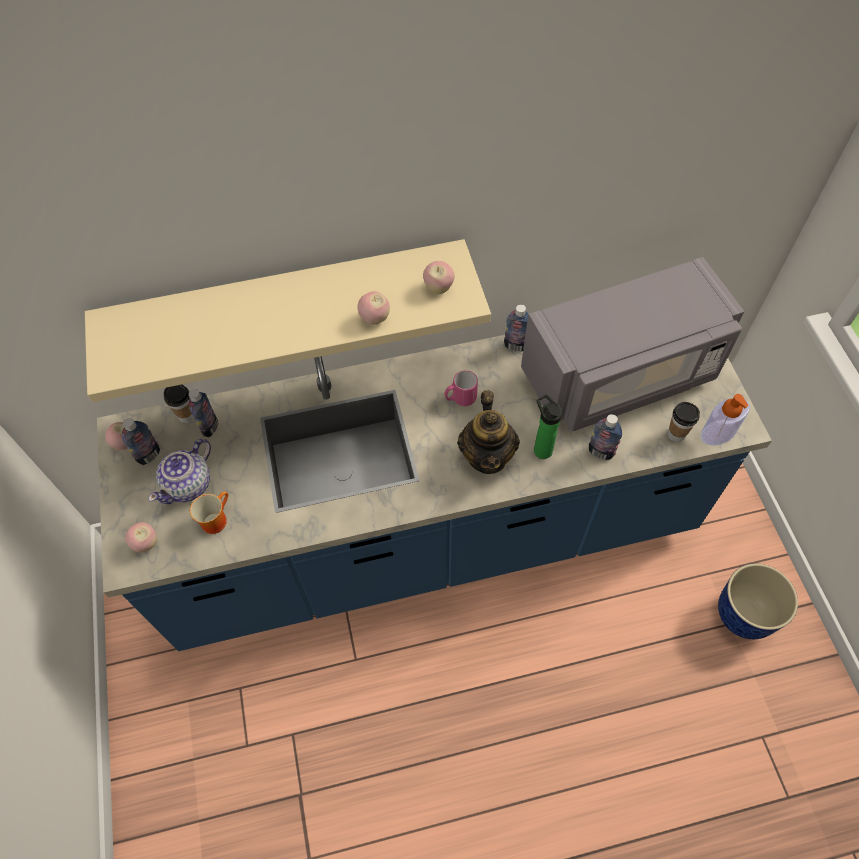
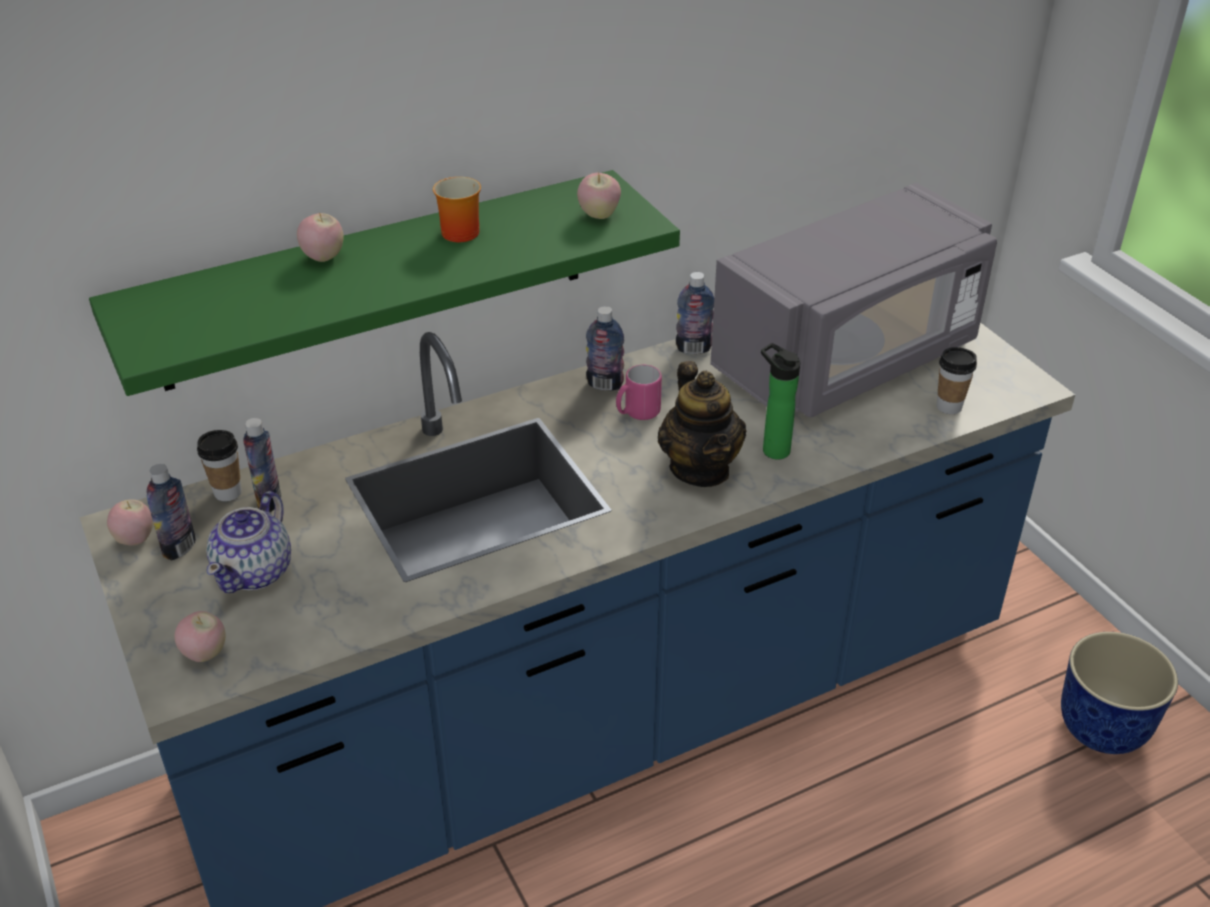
camera: 15 degrees left, 20 degrees down
beige shelf [85,239,491,402] -> green shelf [89,170,680,396]
mug [190,491,228,534] -> mug moved to [433,177,481,242]
apple [358,291,390,325] -> apple moved to [297,212,344,262]
bottle [589,414,622,460] -> bottle moved to [586,306,624,391]
soap dispenser [701,394,750,446] -> none

